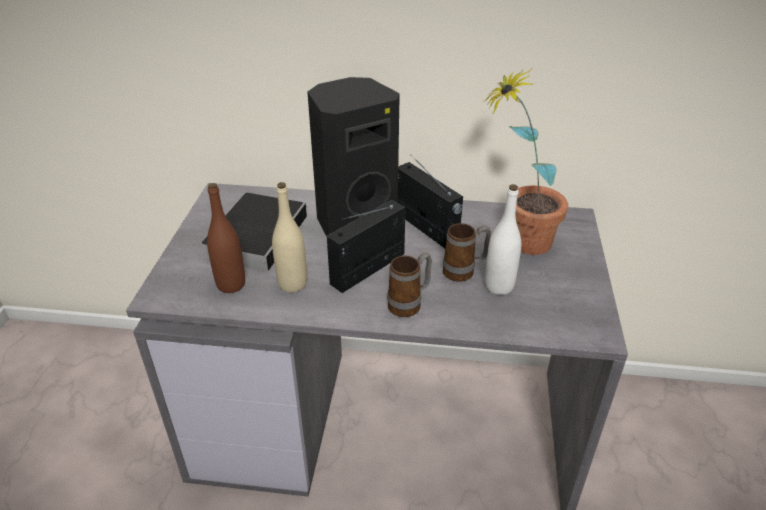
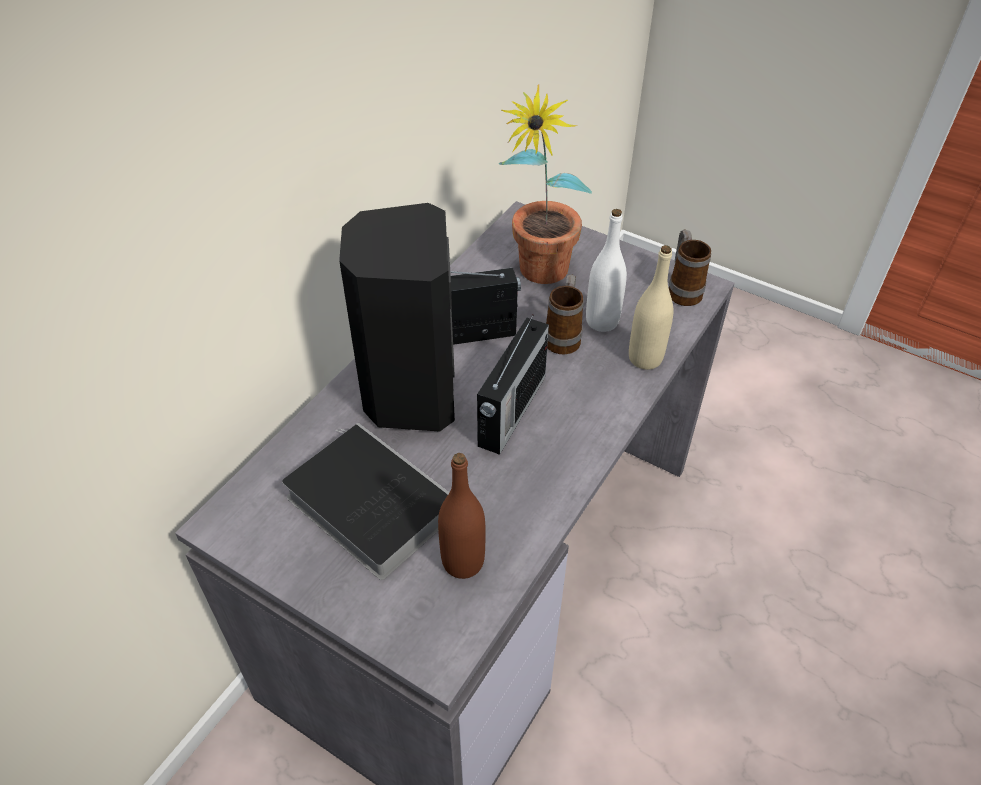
camera: 65 degrees left, 10 degrees up
beige bottle [272,182,307,293] -> beige bottle moved to [629,245,673,370]
radio [327,200,406,293] -> radio turned 135 degrees counterclockwise [477,314,549,455]
mug [387,252,432,317] -> mug moved to [669,229,711,306]

